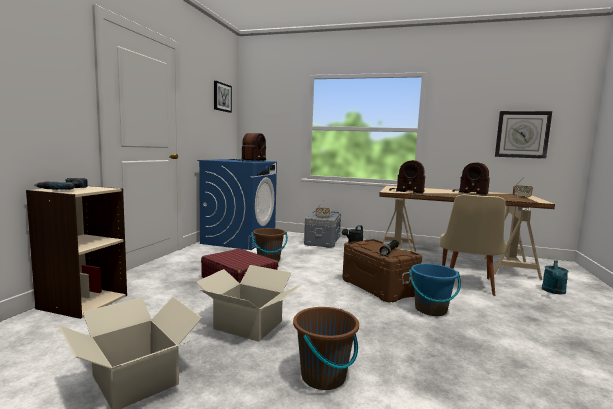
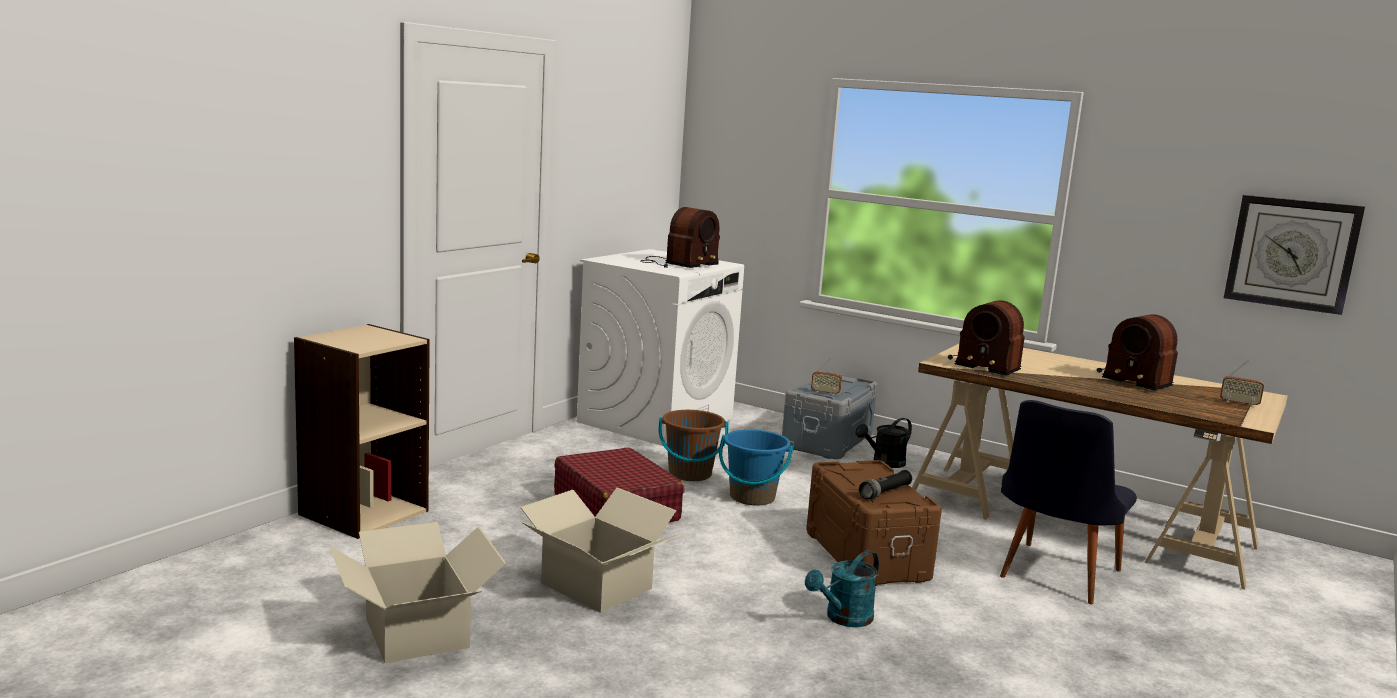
camera: 15 degrees right, 5 degrees up
power drill [35,178,88,190] -> none
blue washing machine [198,159,277,250] -> white washing machine [577,249,744,446]
picture [214,81,232,113] -> none
brown bucket [293,307,359,390] -> none
blue bucket [409,263,461,316] -> blue bucket moved to [719,429,794,506]
beige chair [440,194,506,296] -> black chair [1000,400,1137,605]
turquoise watering can [542,260,568,294] -> turquoise watering can moved to [805,550,879,627]

